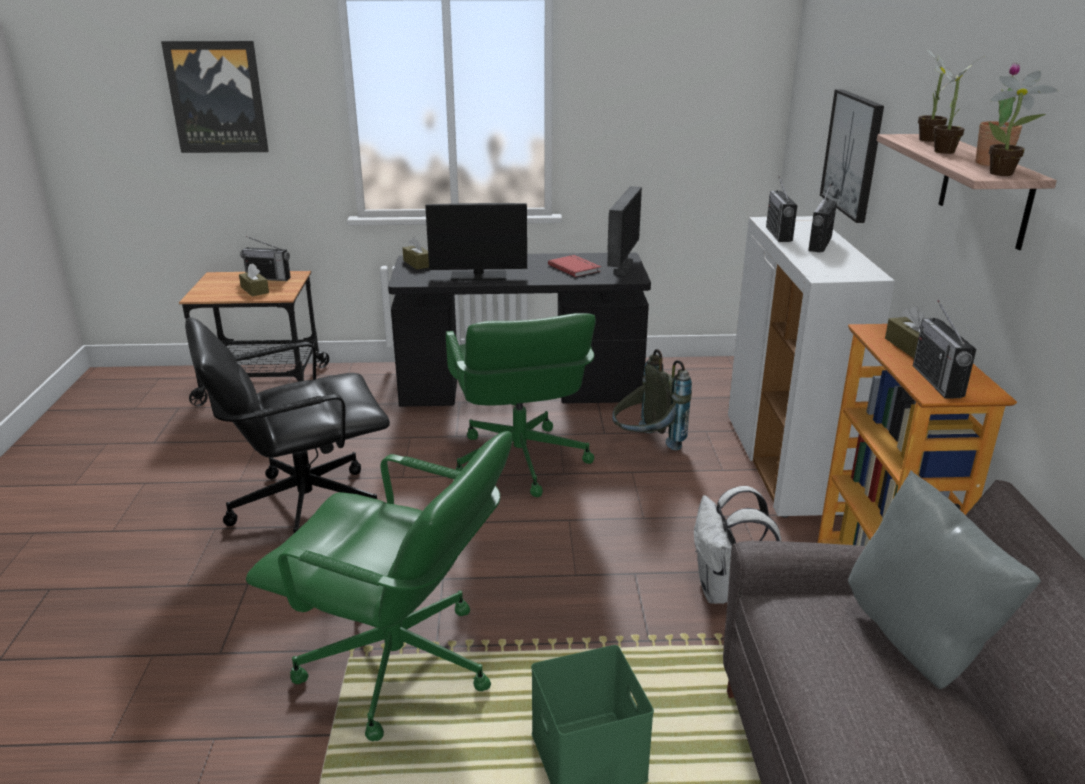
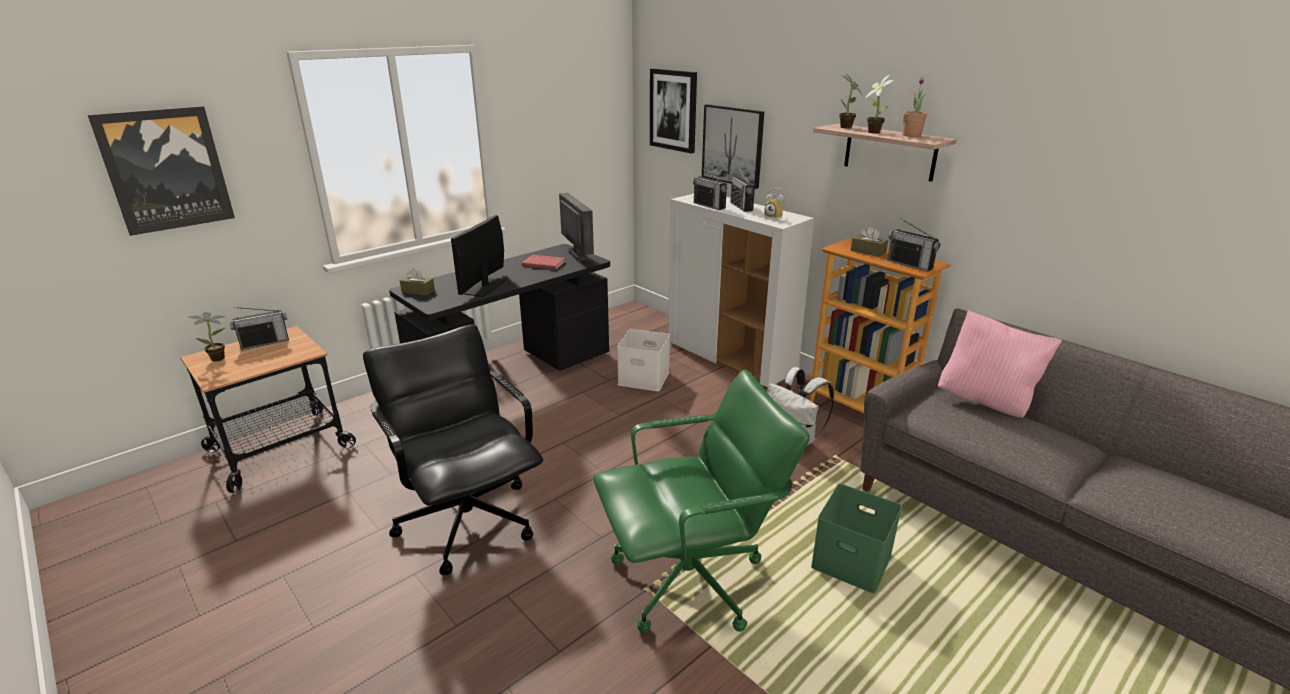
camera: 40 degrees left, 0 degrees up
black office chair [185,317,390,533] -> black office chair turned 120 degrees clockwise [363,324,543,575]
brown tissue box [239,263,269,296] -> none
monitor [425,203,527,281] -> monitor turned 150 degrees clockwise [451,215,506,297]
green office chair [446,313,596,497] -> none
grey backpack [612,349,692,451] -> white storage box [617,329,670,391]
grey pillow [848,470,1041,689] -> pink pillow [938,310,1062,418]
potted plant [989,71,1058,176] -> potted plant moved to [189,312,225,362]
none -> picture [650,69,697,154]
none -> alarm clock [765,188,785,219]

